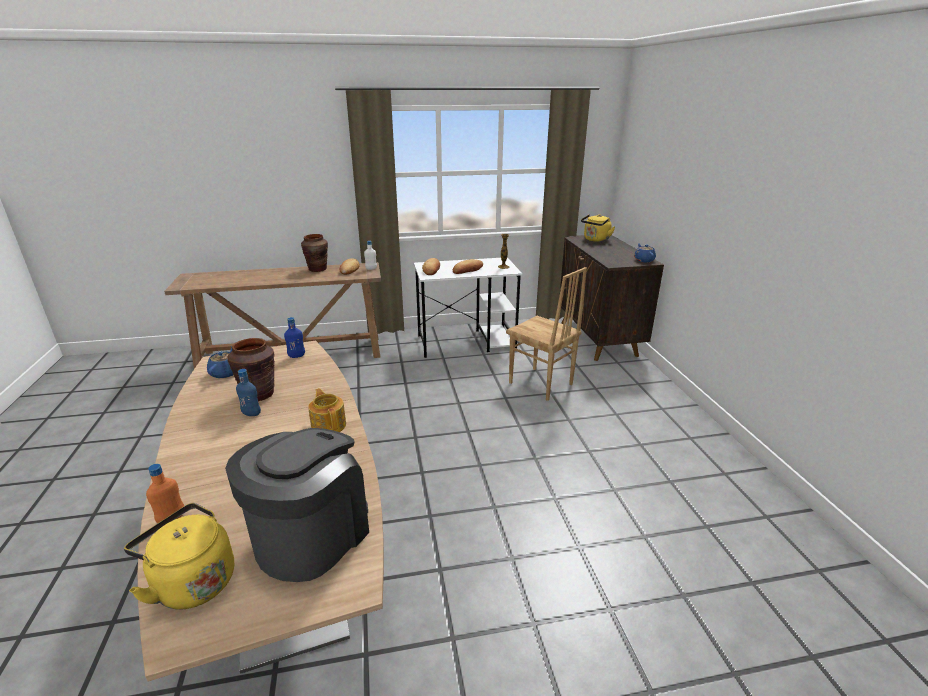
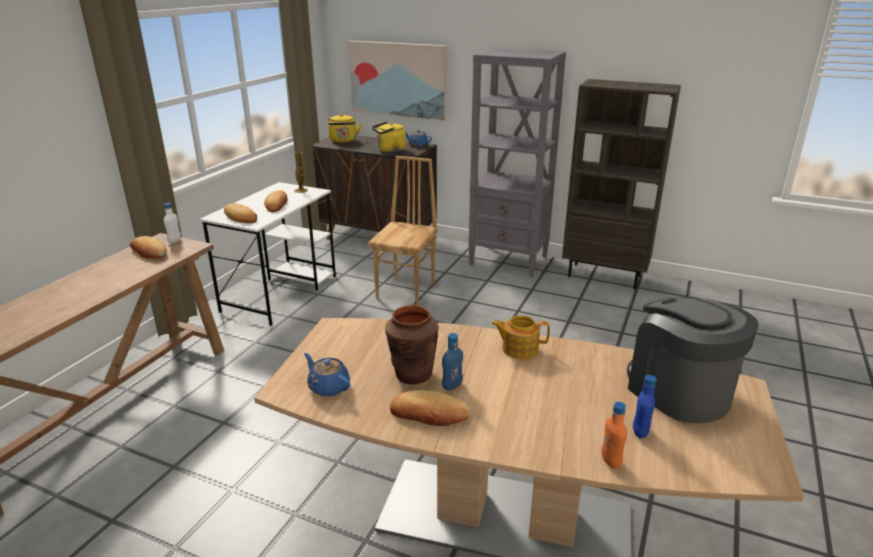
camera: 55 degrees left, 0 degrees up
yellow kettle [124,503,234,610] -> yellow kettle moved to [372,122,406,153]
blue bottle [284,317,305,358] -> blue bottle moved to [633,375,656,438]
brown vase [301,234,328,272] -> none
brown chair [506,267,587,401] -> brown chair turned 60 degrees counterclockwise [368,156,438,305]
none -> picture [348,41,447,120]
none -> bread [390,390,471,426]
none -> grey bookcase [468,48,566,277]
none -> brown bookcase [562,79,681,289]

